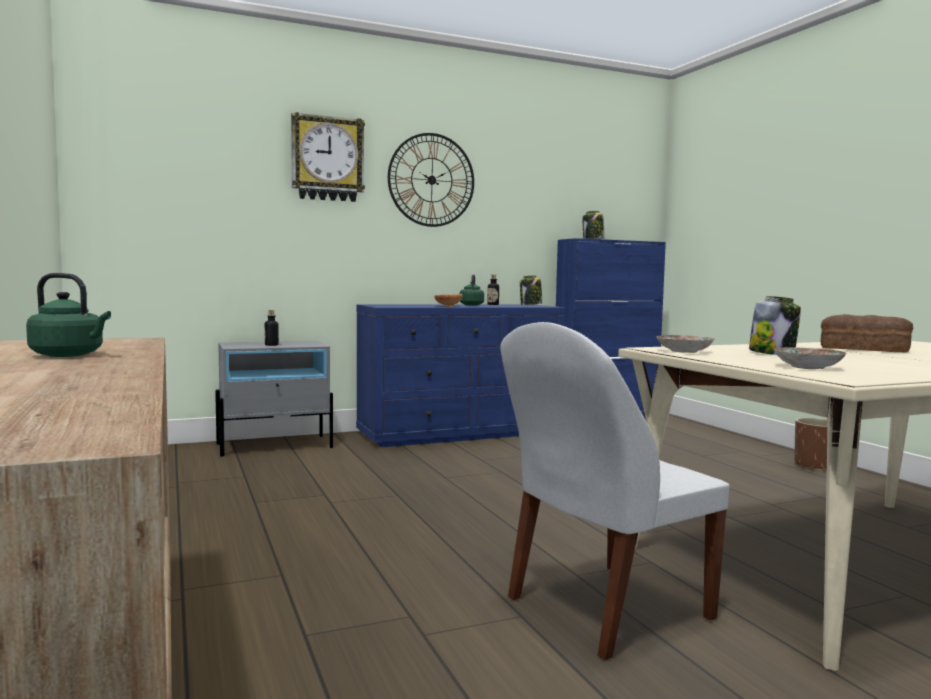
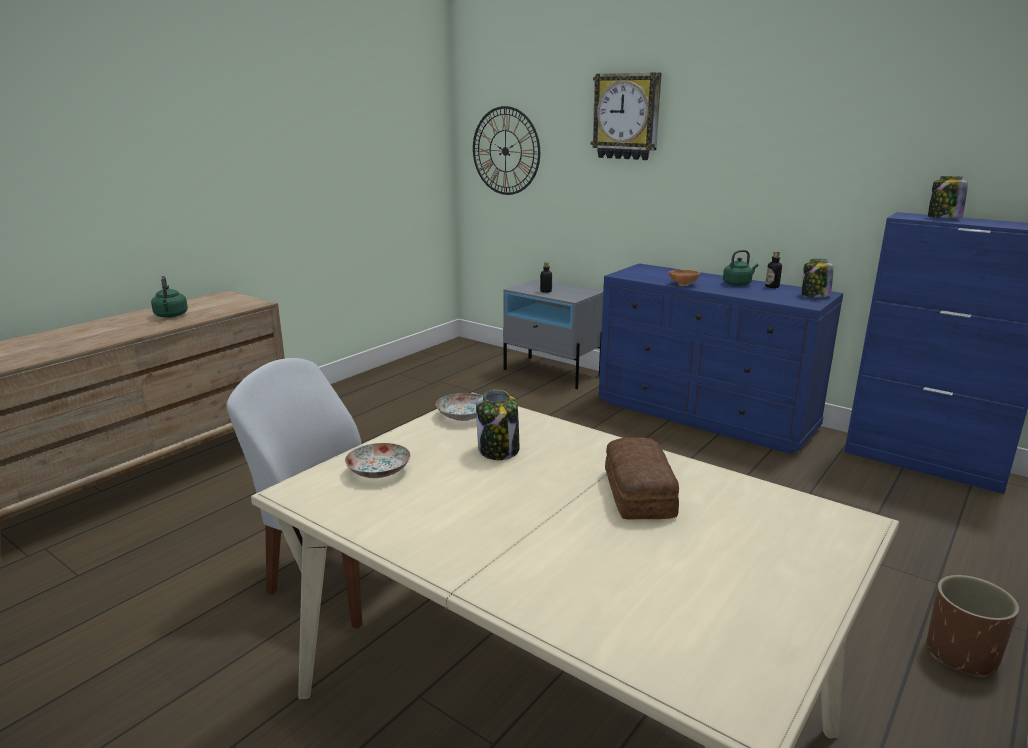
camera: 60 degrees right, 15 degrees up
wall clock [388,133,474,227] -> wall clock moved to [473,106,540,195]

